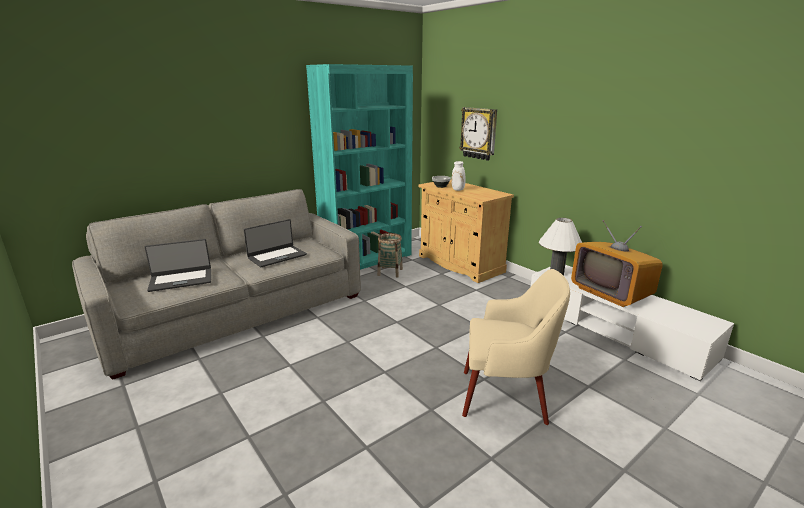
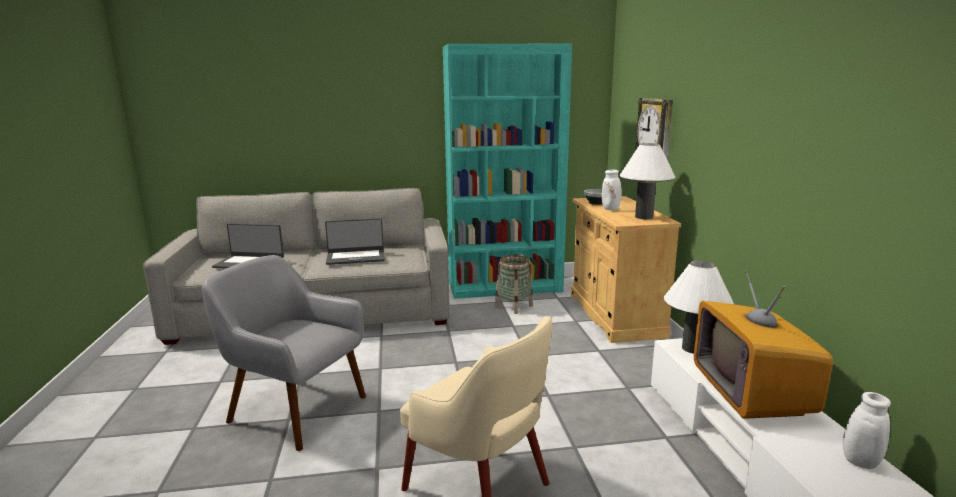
camera: 30 degrees right, 5 degrees down
none -> grey armchair [202,255,366,451]
none -> white table lamp [620,143,676,219]
none -> white vase [828,392,891,469]

